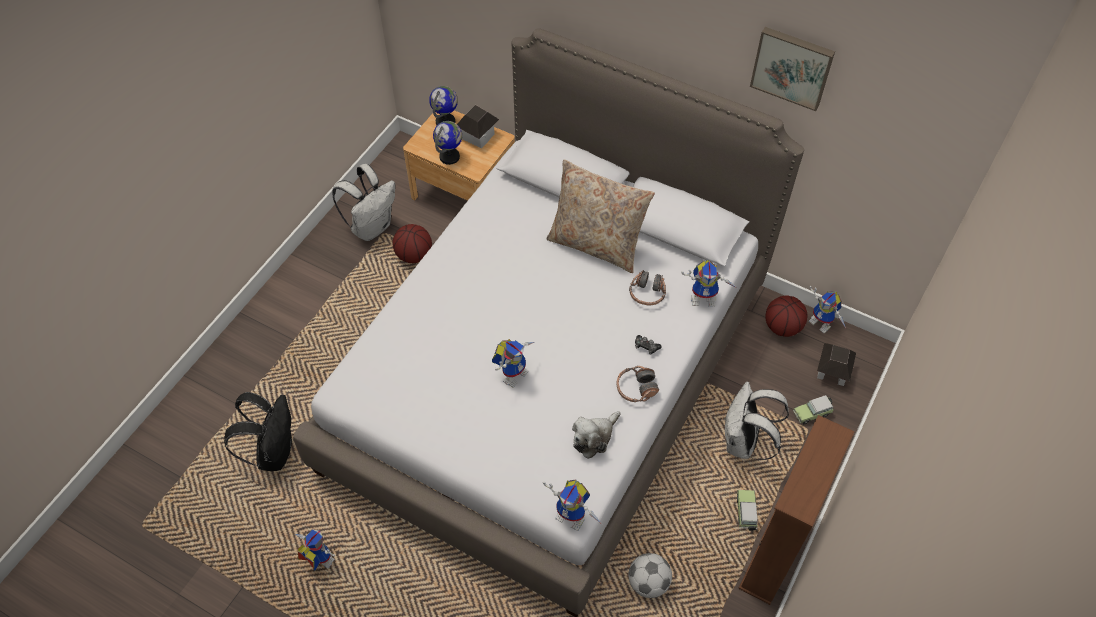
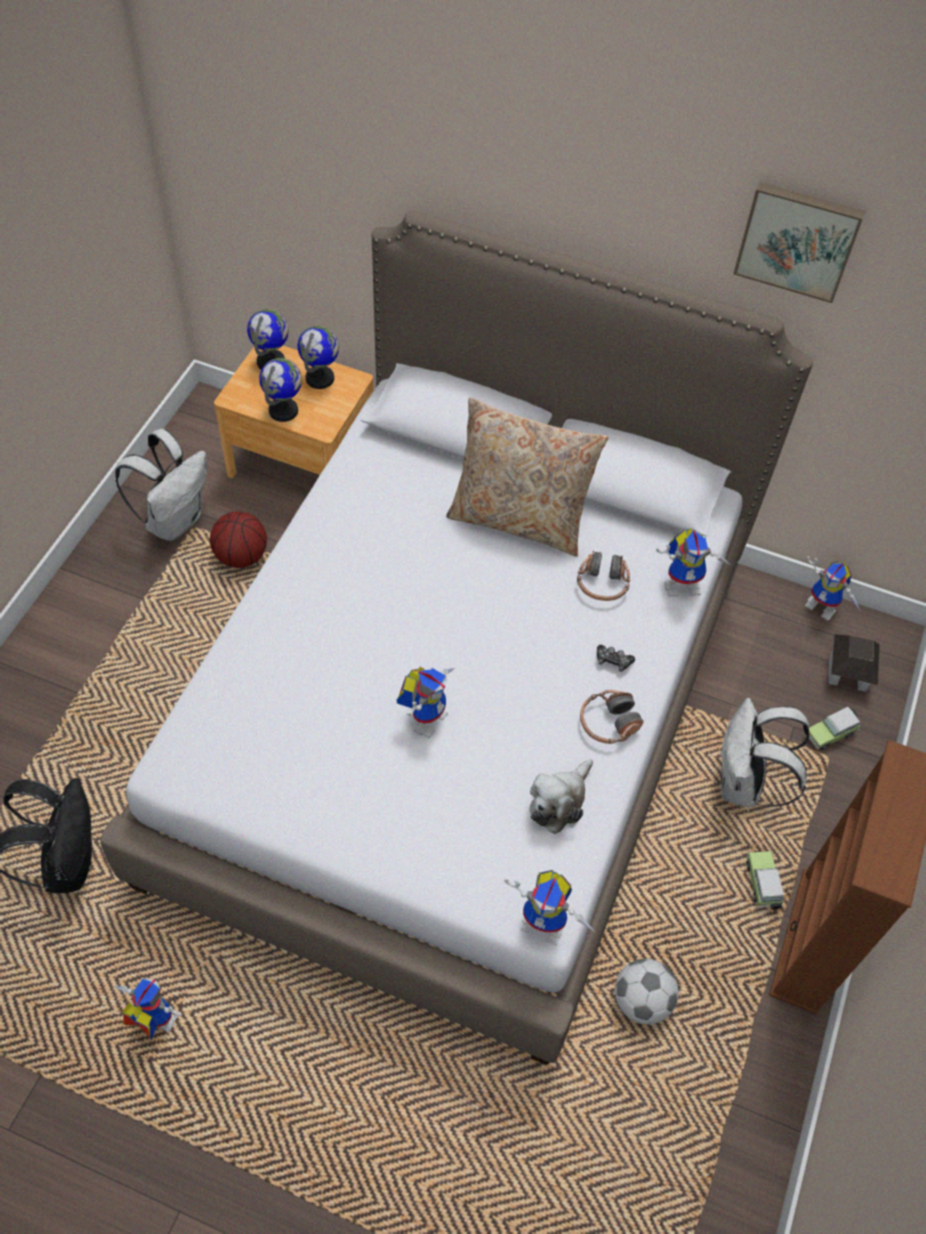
camera: 10 degrees left, 0 degrees up
toy house [457,105,499,148] -> globe [298,326,339,389]
basketball [765,296,808,337] -> none

